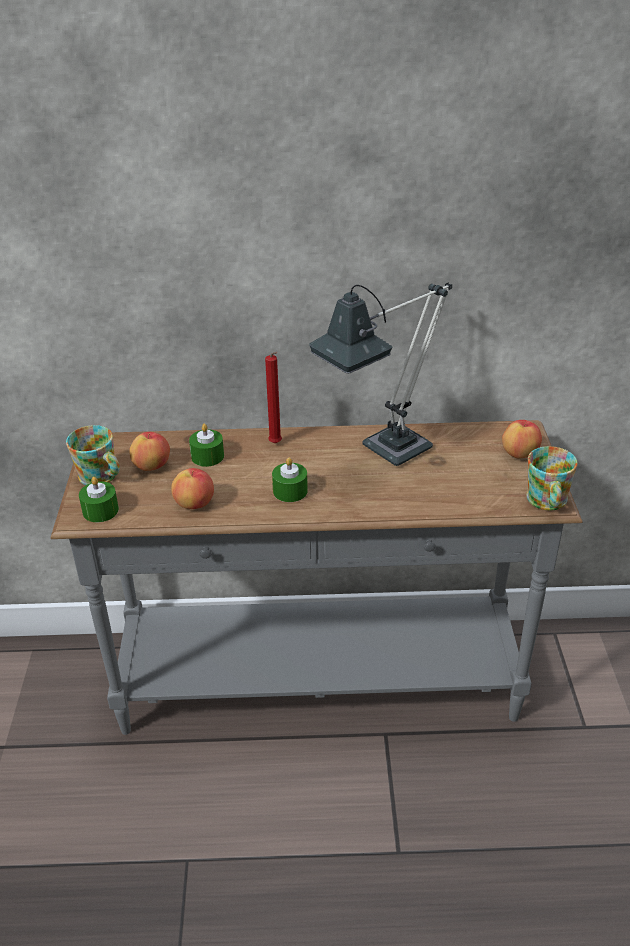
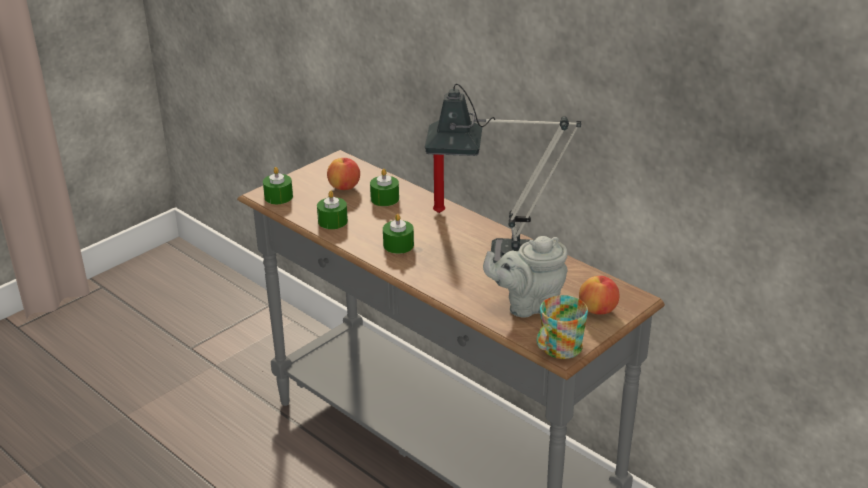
camera: 45 degrees right, 5 degrees down
mug [66,425,120,485] -> none
apple [171,468,214,509] -> green candle [317,191,348,229]
none -> grey teapot [483,236,568,318]

